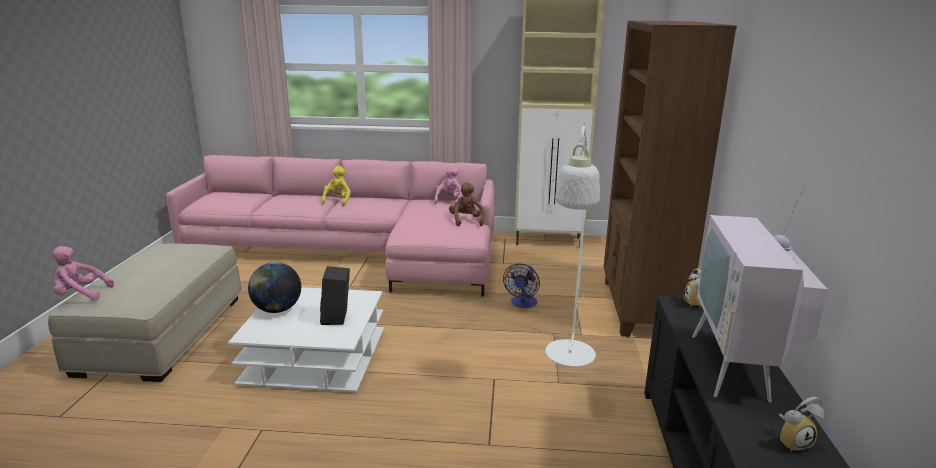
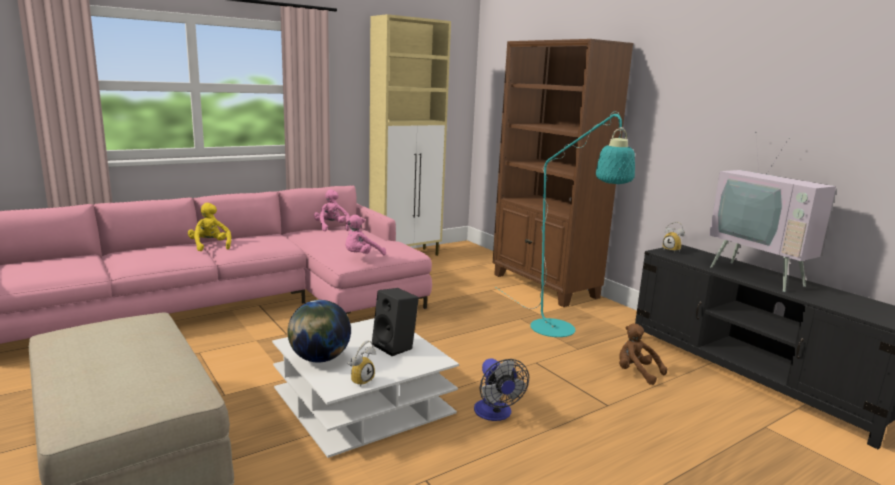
camera: 40 degrees left, 5 degrees down
pink plush toy [52,246,114,301] -> pink plush toy moved to [345,215,386,255]
brown plush toy [449,182,485,226] -> brown plush toy moved to [619,323,667,385]
fan [503,264,540,308] -> fan moved to [474,358,529,421]
white floor lamp [545,123,600,367] -> turquoise floor lamp [494,111,635,337]
alarm clock [779,396,824,452] -> alarm clock moved to [347,341,376,387]

